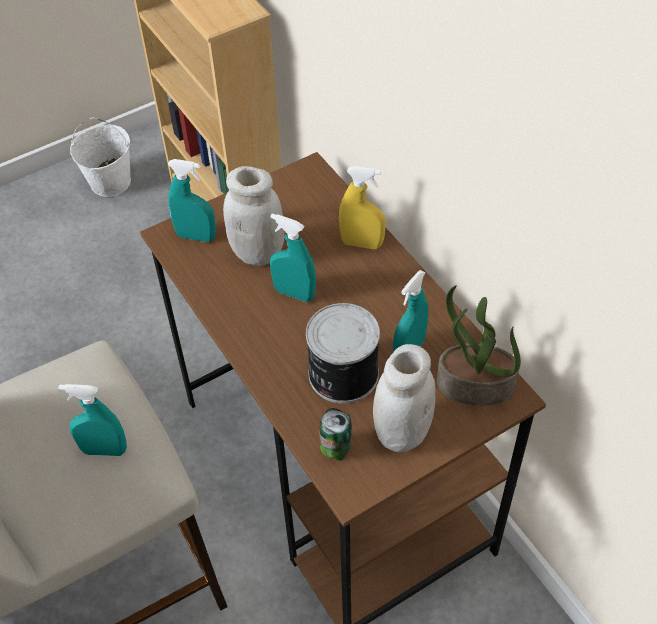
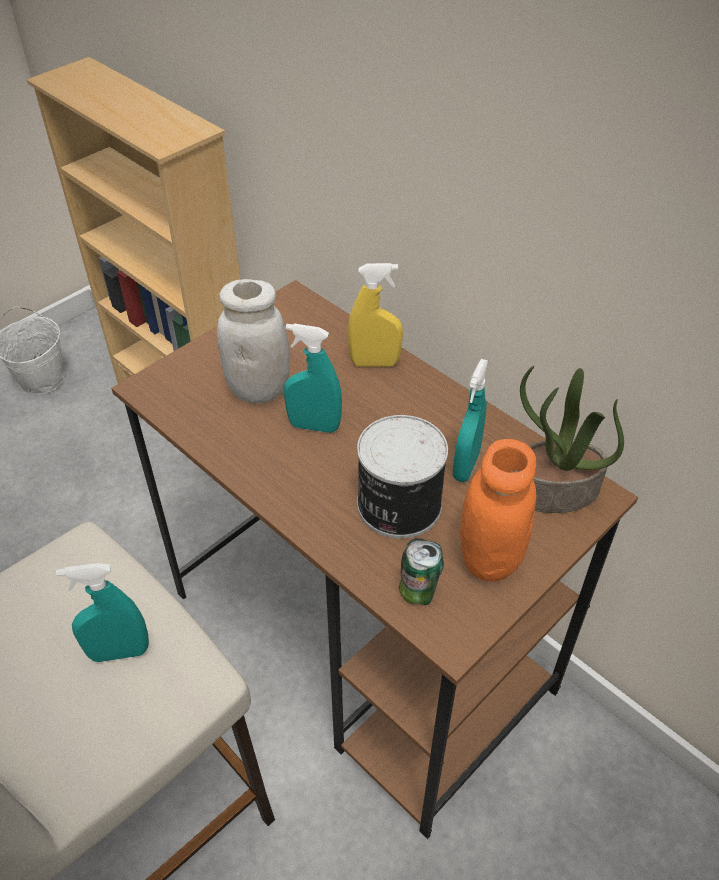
camera: 15 degrees left, 5 degrees down
turquoise spray bottle [168,159,216,242] -> none
white jar [373,344,436,453] -> orange jar [460,439,536,582]

